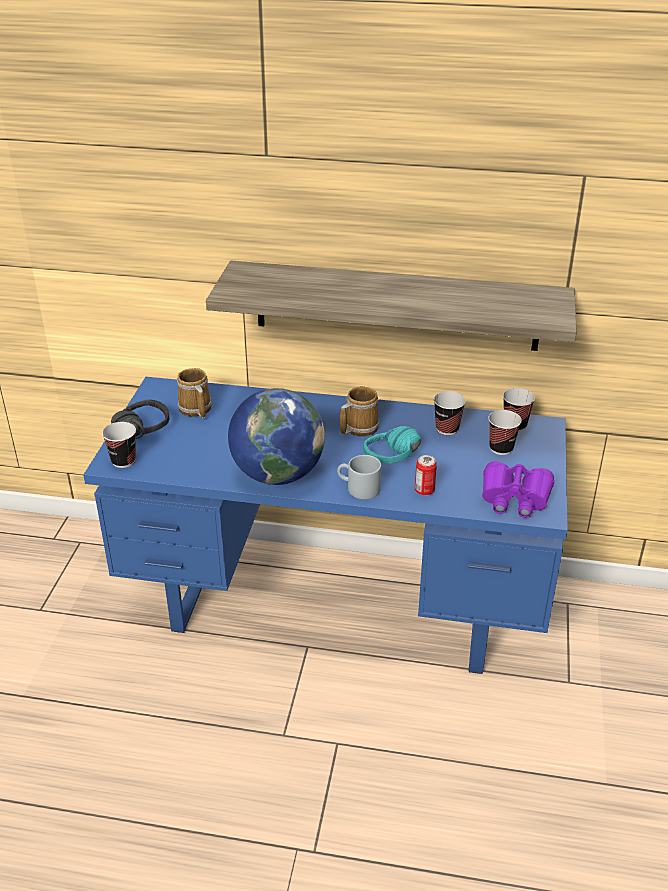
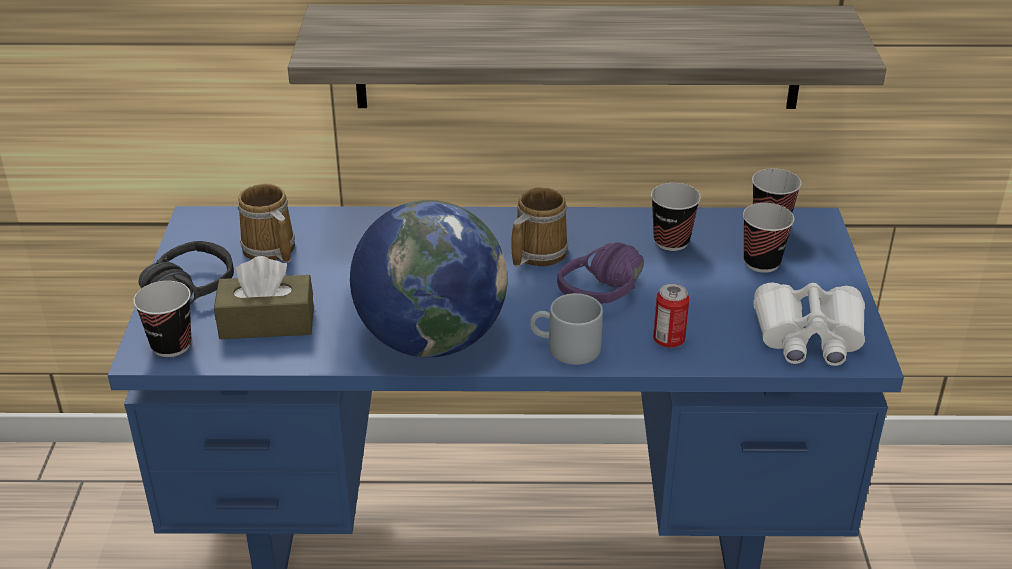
camera: 10 degrees left, 0 degrees up
turquoise headphones [364,426,421,464] -> purple headphones [557,242,644,304]
purple binoculars [482,461,554,518] -> white binoculars [753,282,865,366]
none -> brown tissue box [214,256,314,339]

